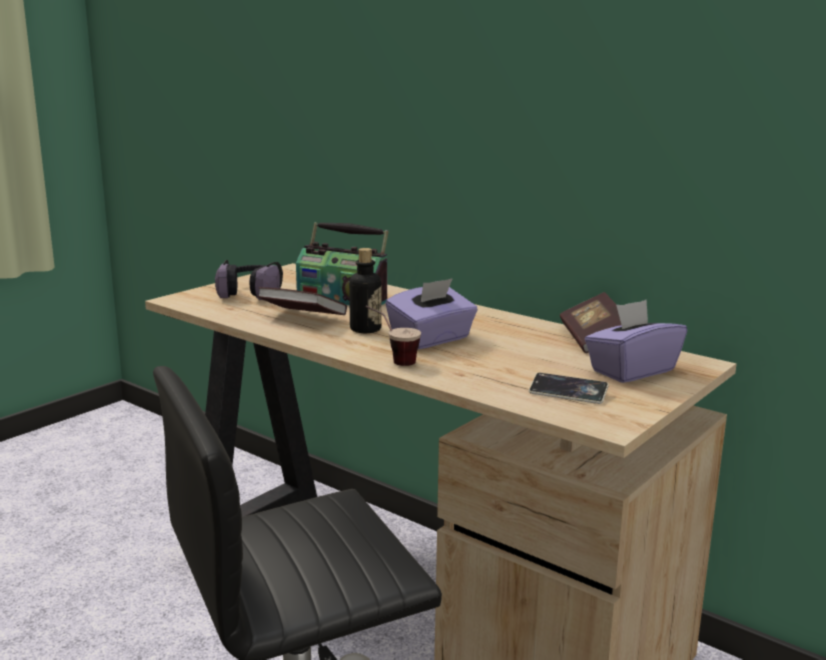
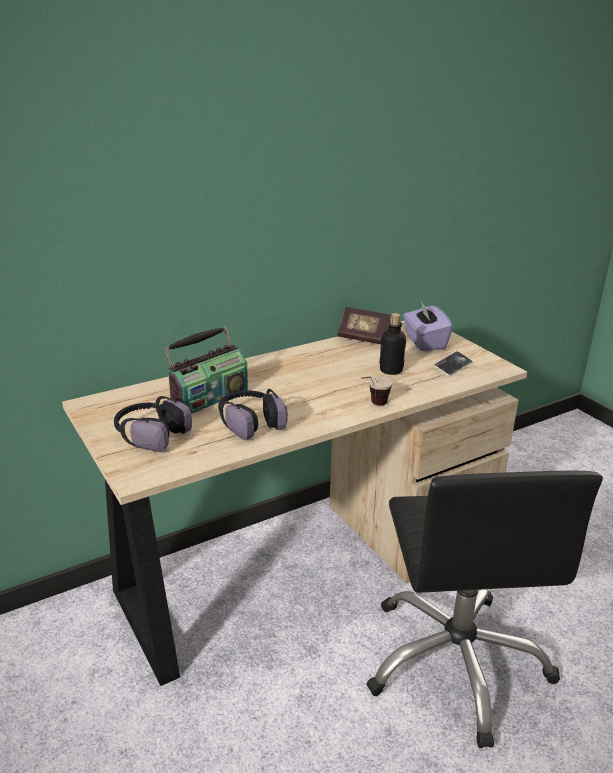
camera: 70 degrees left, 10 degrees up
book [257,287,347,315] -> headphones [218,389,288,440]
bottle [349,248,382,333] -> bottle moved to [379,313,406,375]
purple tissue box [386,278,478,349] -> none

